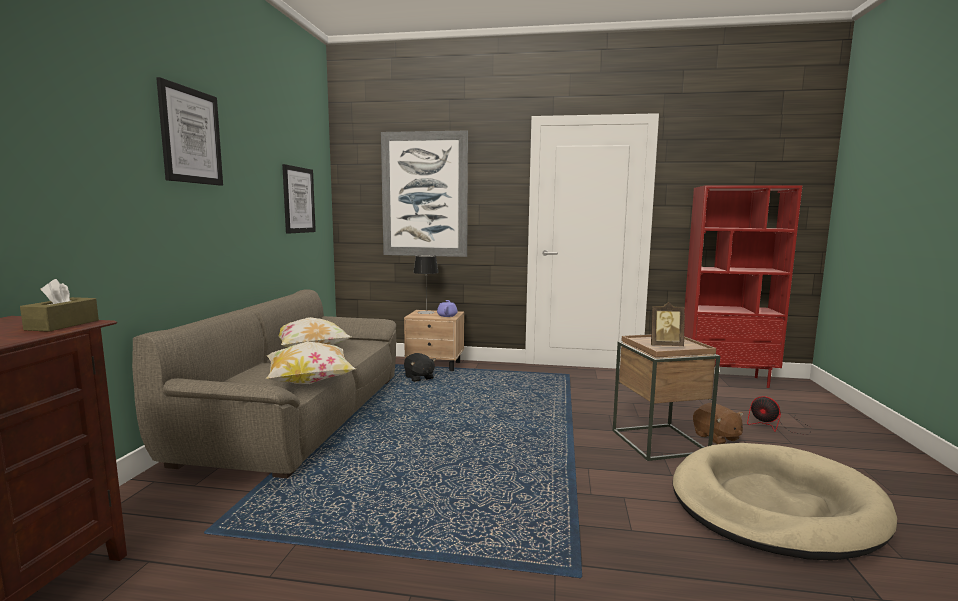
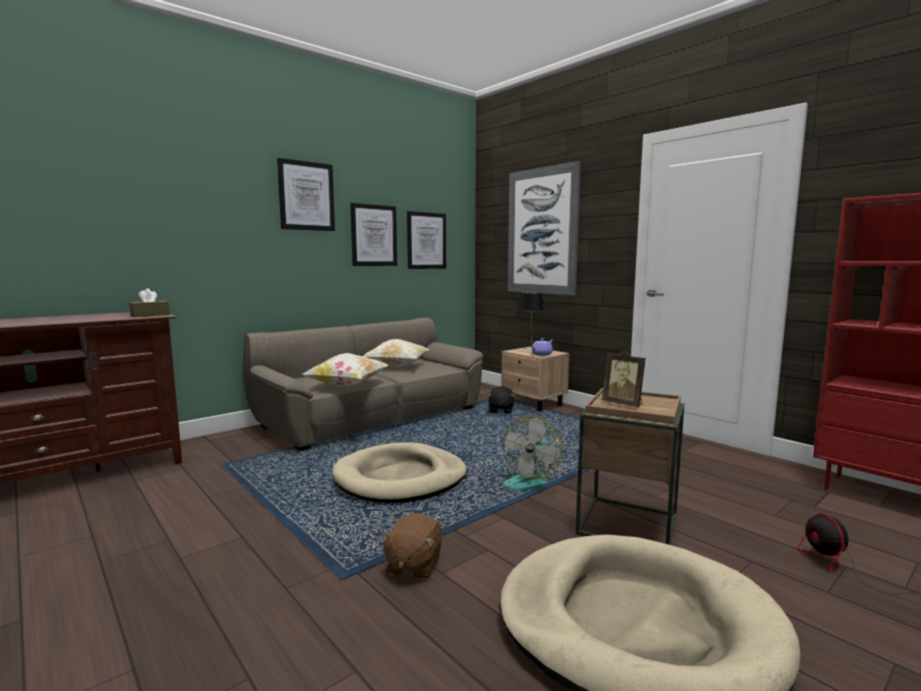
camera: 40 degrees right, 0 degrees up
brown plush toy [693,403,743,444] -> brown plush toy moved to [380,513,443,580]
none -> beige dog bed [332,442,467,503]
none -> picture [350,203,397,266]
none -> fan [503,416,563,490]

